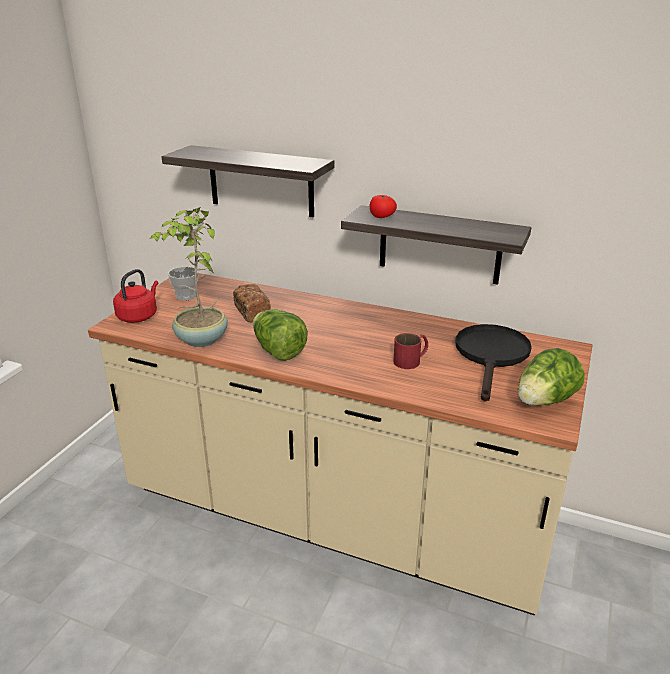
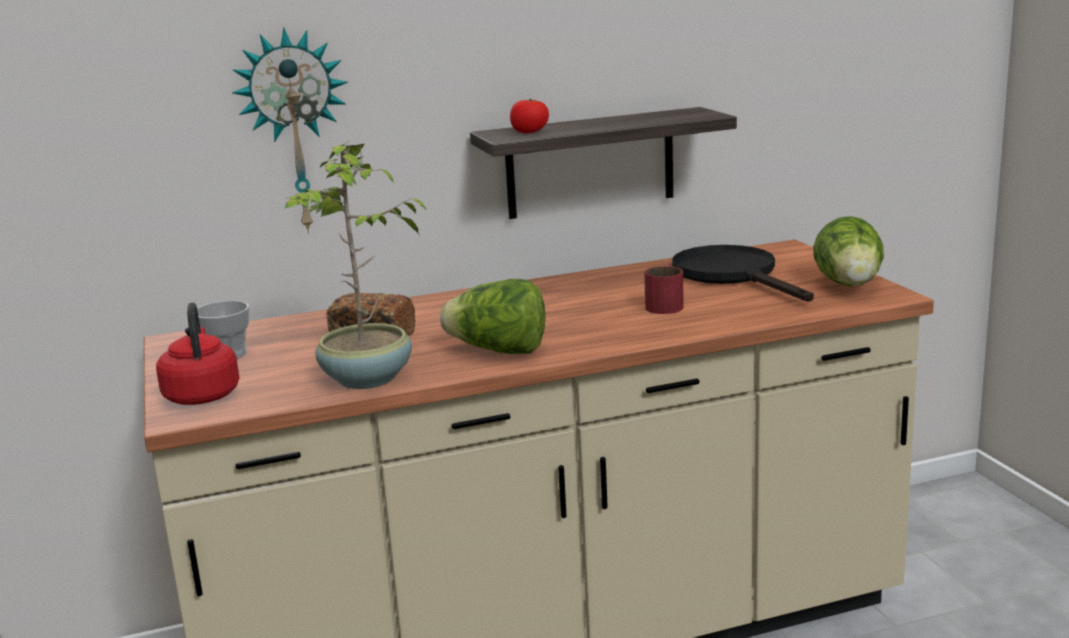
camera: 40 degrees left, 10 degrees down
shelf [161,145,334,218] -> wall clock [232,27,348,234]

